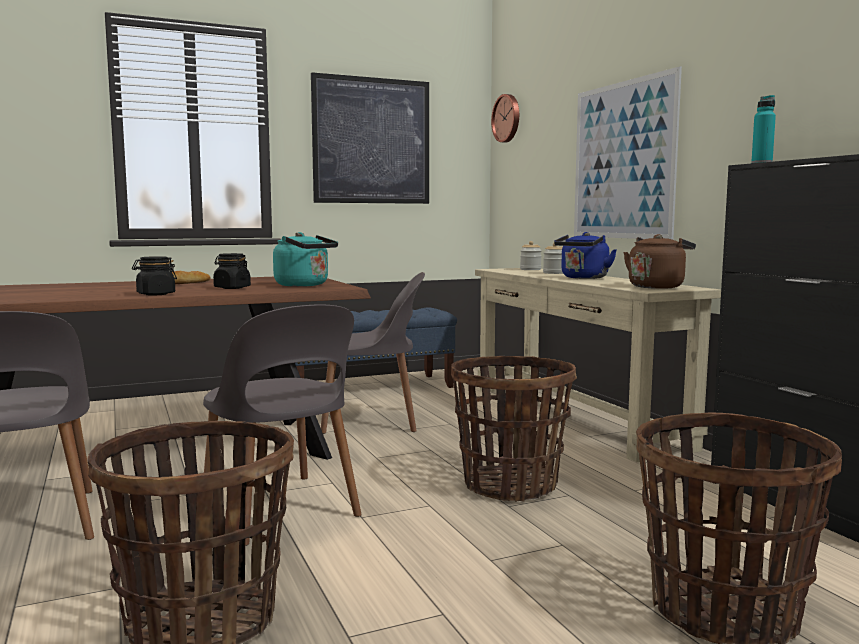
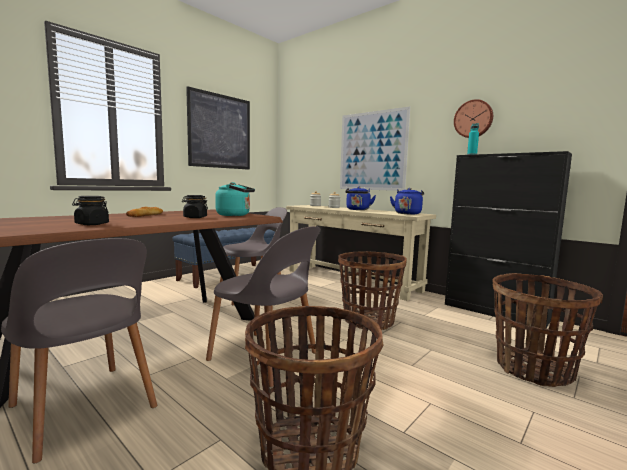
camera: 25 degrees left, 0 degrees up
black jar [132,256,177,296] -> black jar moved to [72,196,109,225]
wall clock [491,94,519,143] -> wall clock moved to [454,99,493,138]
brown kettle [623,234,696,289] -> blue kettle [390,188,424,215]

